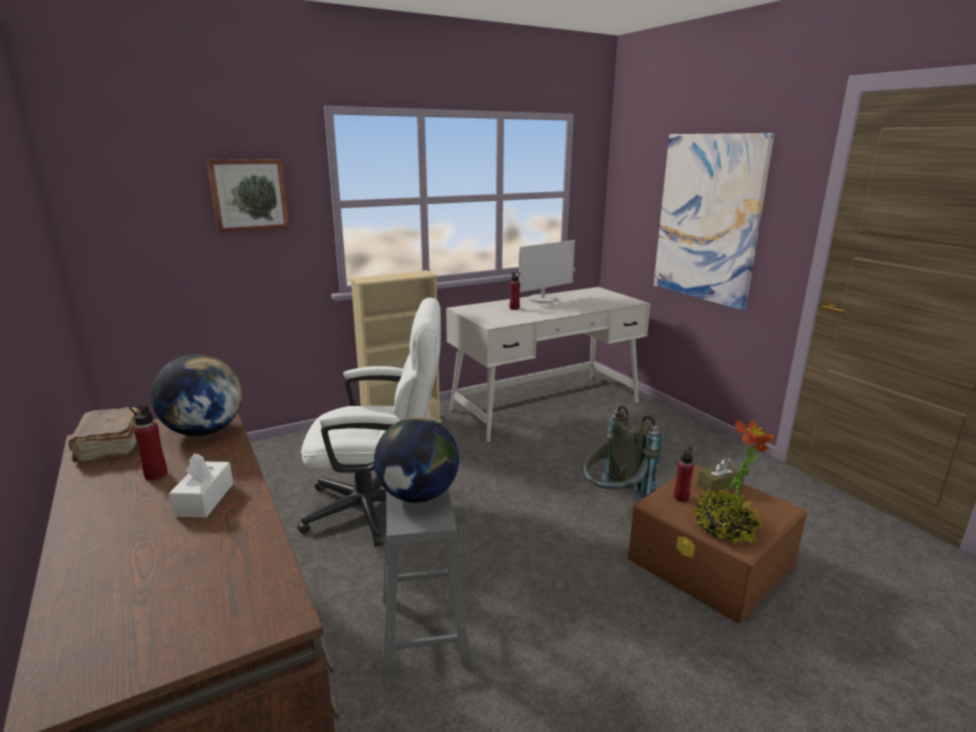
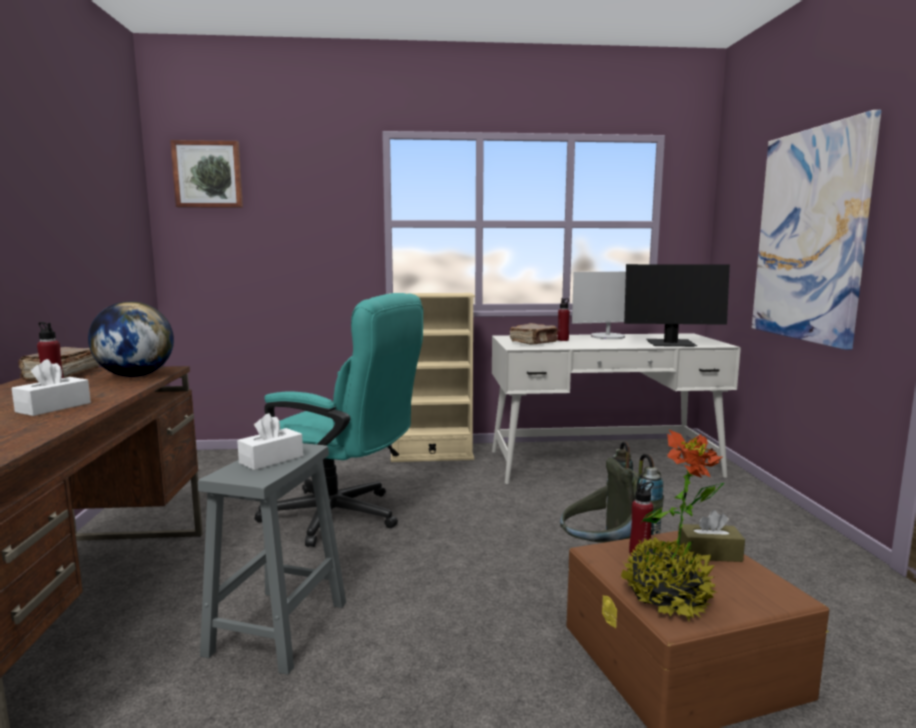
camera: 25 degrees right, 10 degrees down
picture [207,159,289,233] -> picture moved to [170,140,243,208]
white office chair [297,297,441,547] -> turquoise office chair [255,293,423,547]
globe [374,417,459,503] -> white tissue box [237,413,303,470]
none -> brown book [510,323,558,344]
none -> monitor [624,264,730,347]

